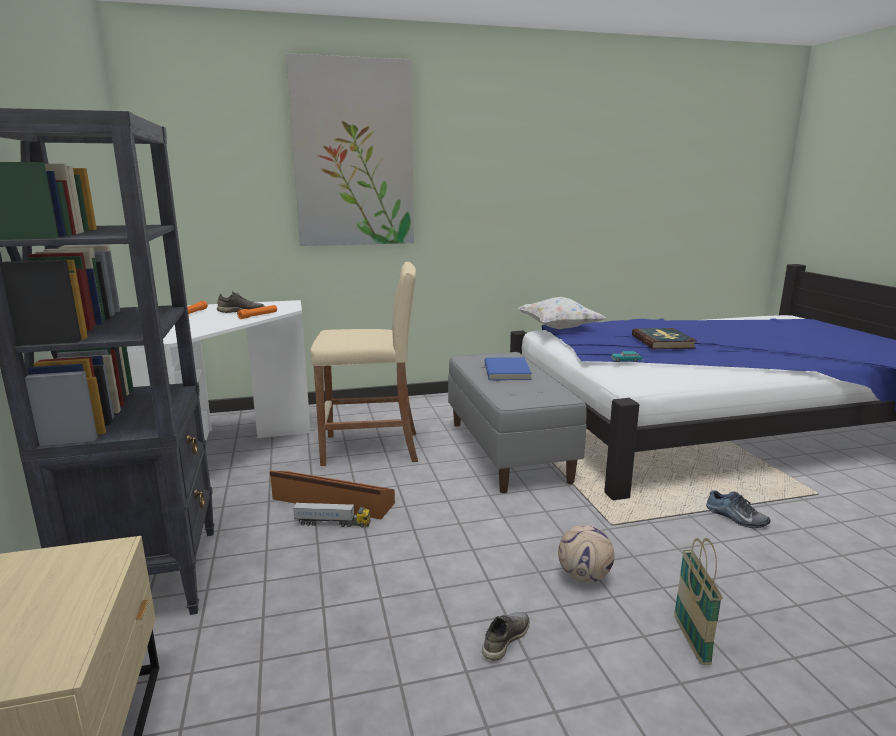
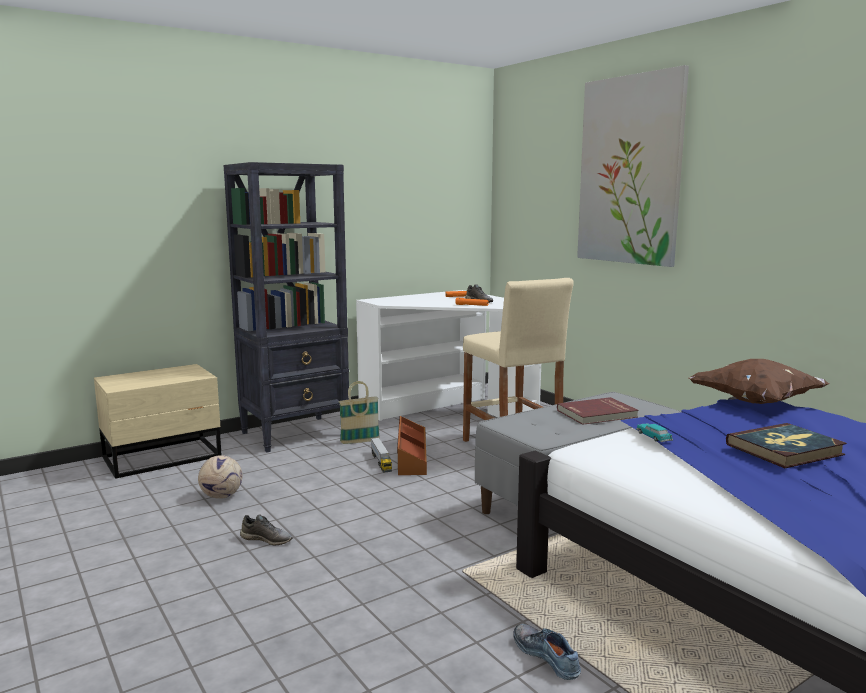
camera: 70 degrees right, 5 degrees down
blue book [484,357,532,380] -> red book [557,397,638,425]
white pillow [518,297,606,329] -> brown pillow [689,359,830,404]
football [558,525,614,583] -> football moved to [198,455,242,499]
basket [674,538,723,665] -> basket moved to [339,381,380,444]
shoe [706,490,771,528] -> shoe turned 120 degrees clockwise [513,624,581,680]

